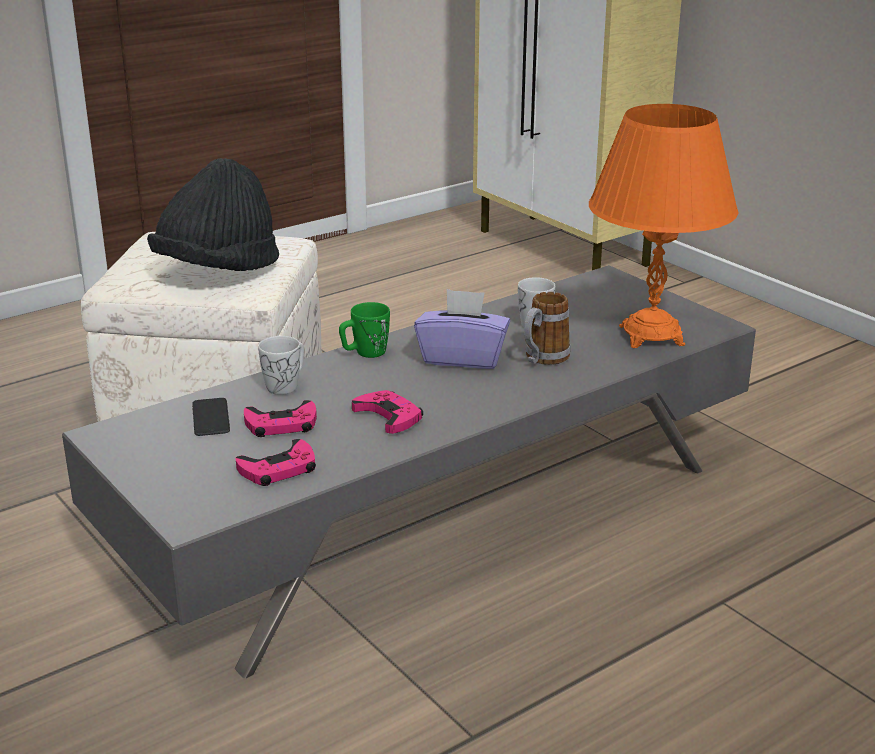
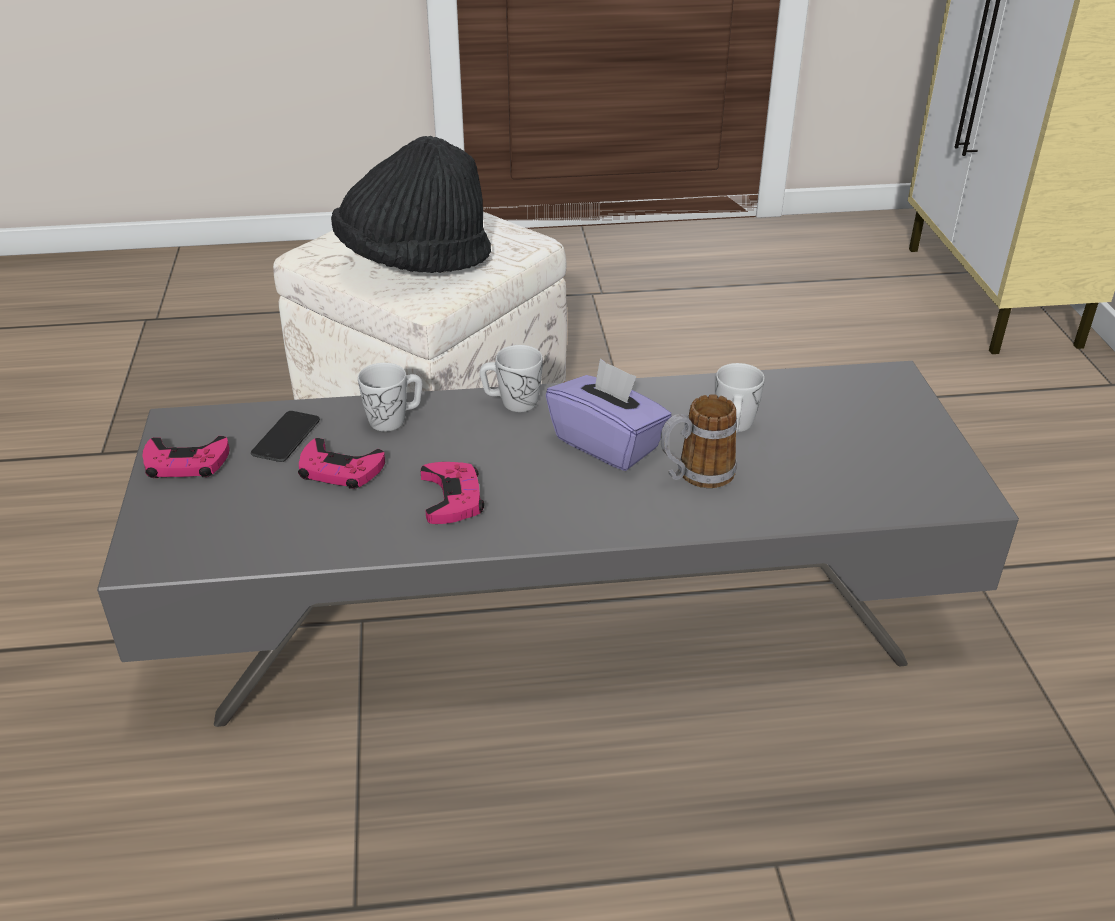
camera: 30 degrees right, 10 degrees up
pink game controller [236,439,316,486] -> pink game controller moved to [142,436,230,478]
green mug [339,302,390,358] -> white mug [480,345,543,412]
orange table lamp [589,104,739,348] -> none

